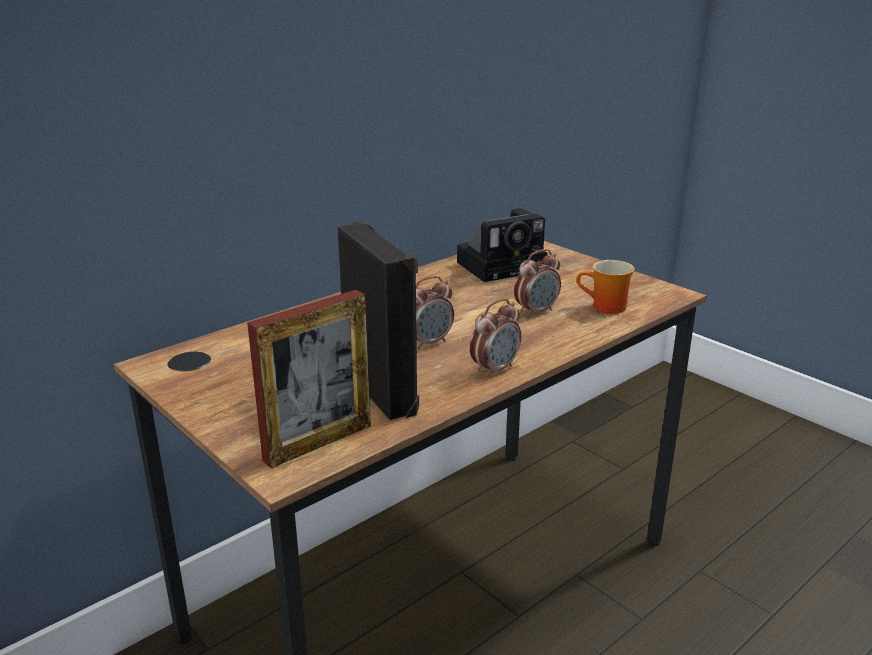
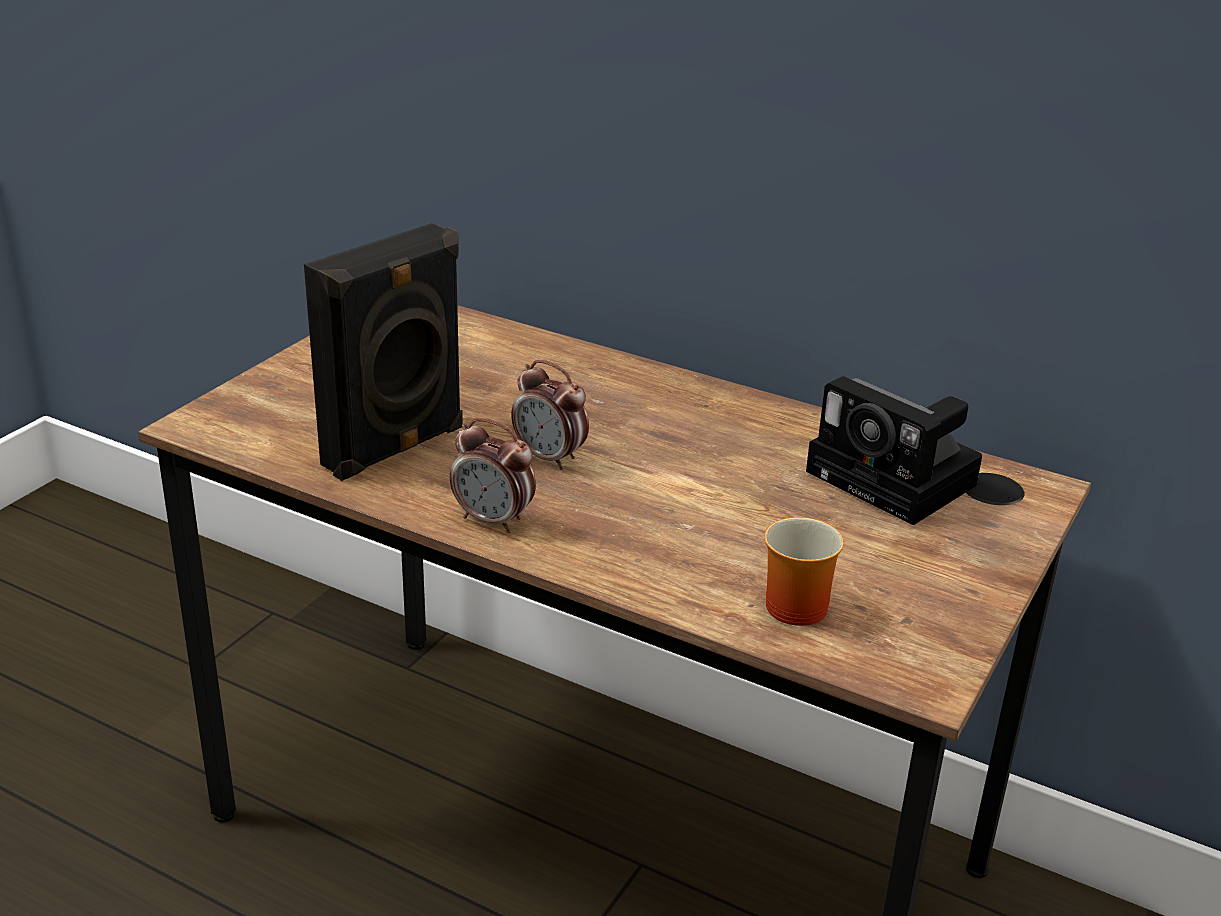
camera: 70 degrees right, 5 degrees up
picture frame [247,290,371,468] -> none
alarm clock [514,249,561,317] -> none

